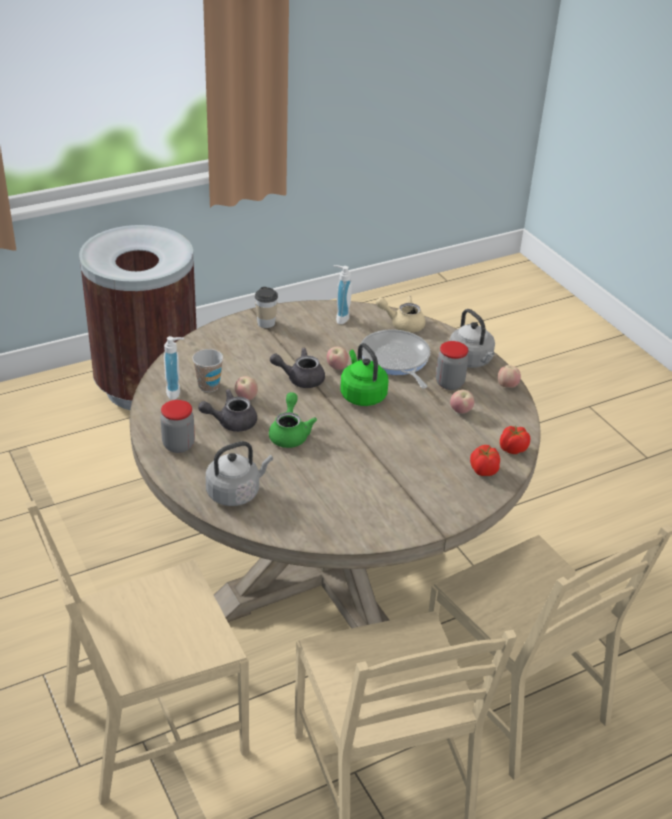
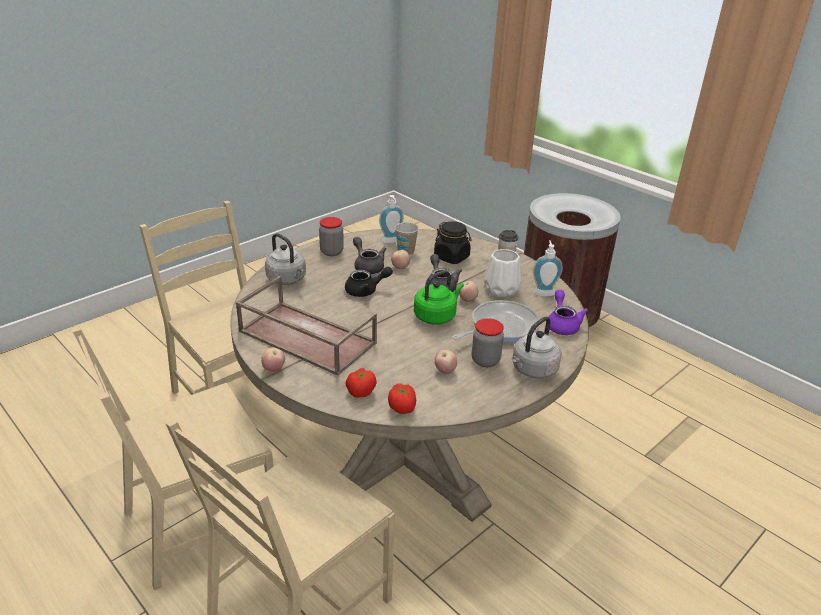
camera: 75 degrees right, 5 degrees down
green teapot [269,392,317,448] -> black teapot [345,267,393,297]
beige teapot [376,296,426,333] -> purple teapot [548,290,588,335]
apple [498,365,521,388] -> apple moved to [261,348,285,372]
none -> brown tray [235,276,377,376]
none -> black jar [434,221,472,264]
none -> white vase [484,249,521,297]

